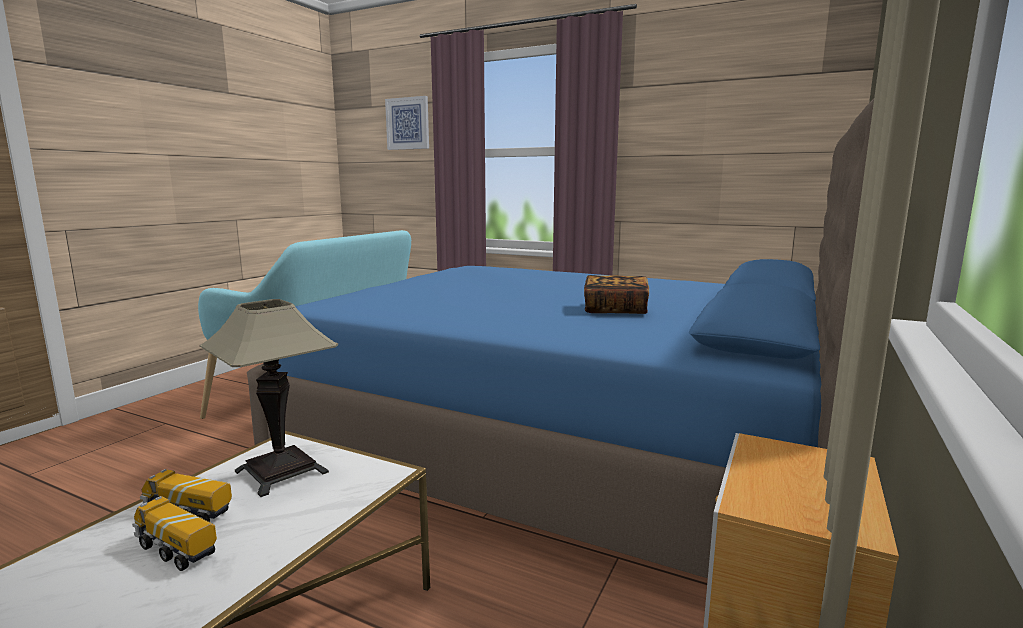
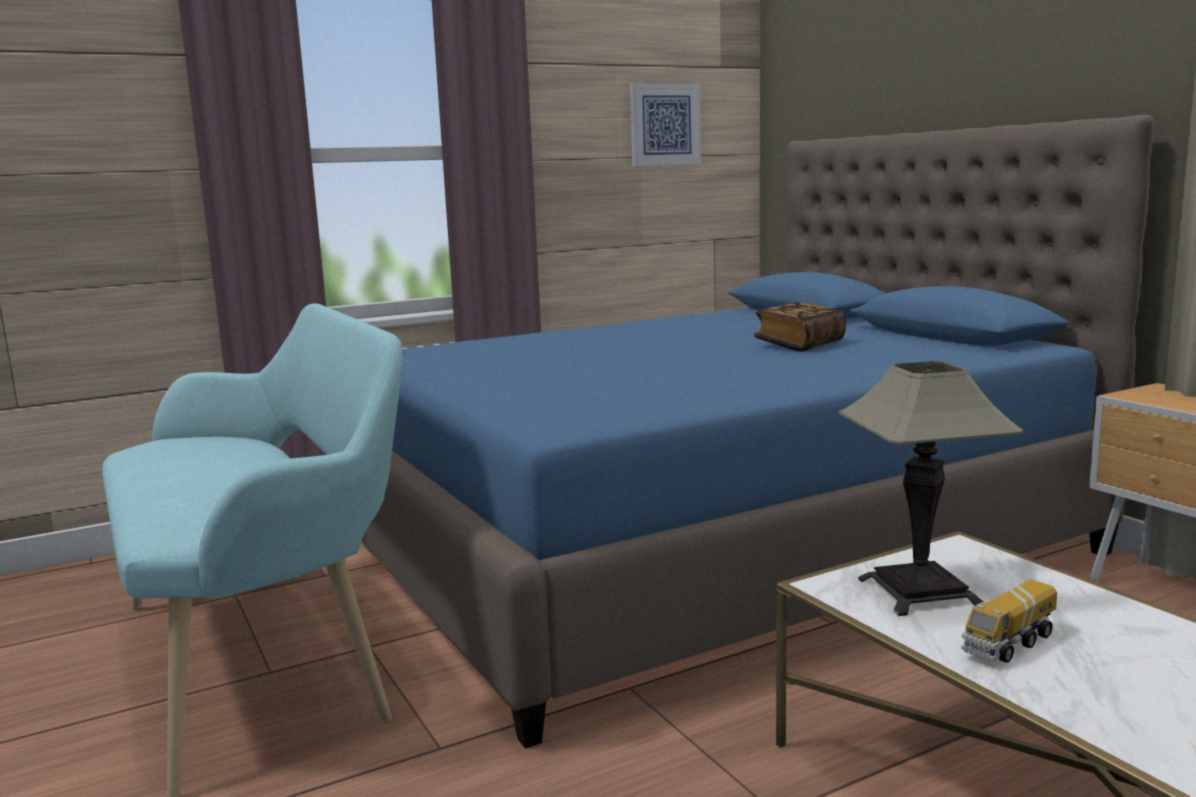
camera: 55 degrees left, 0 degrees up
toy truck [132,496,217,571] -> none
picture [385,96,429,150] -> picture moved to [630,83,701,166]

